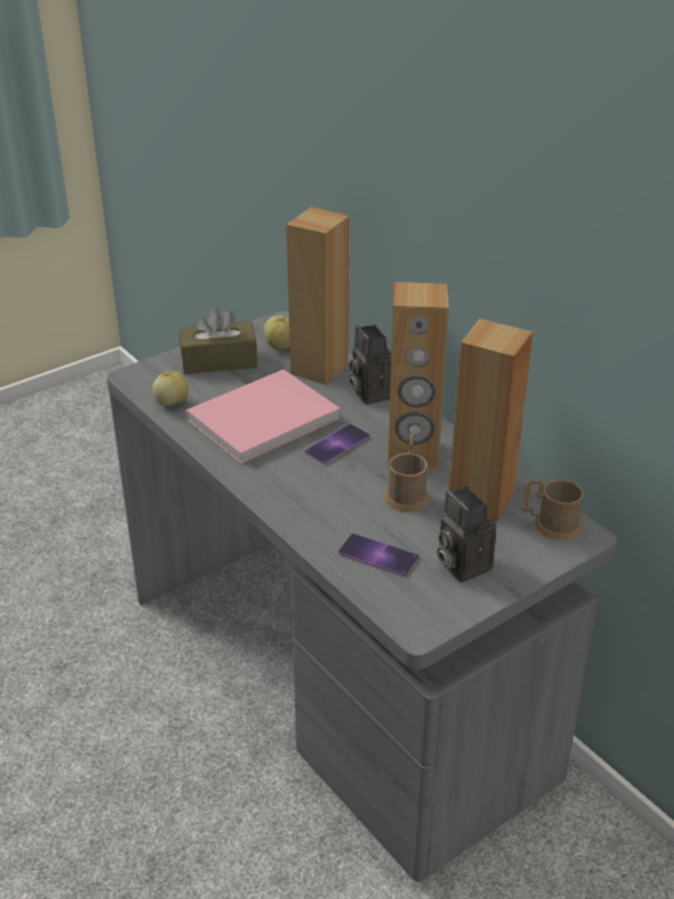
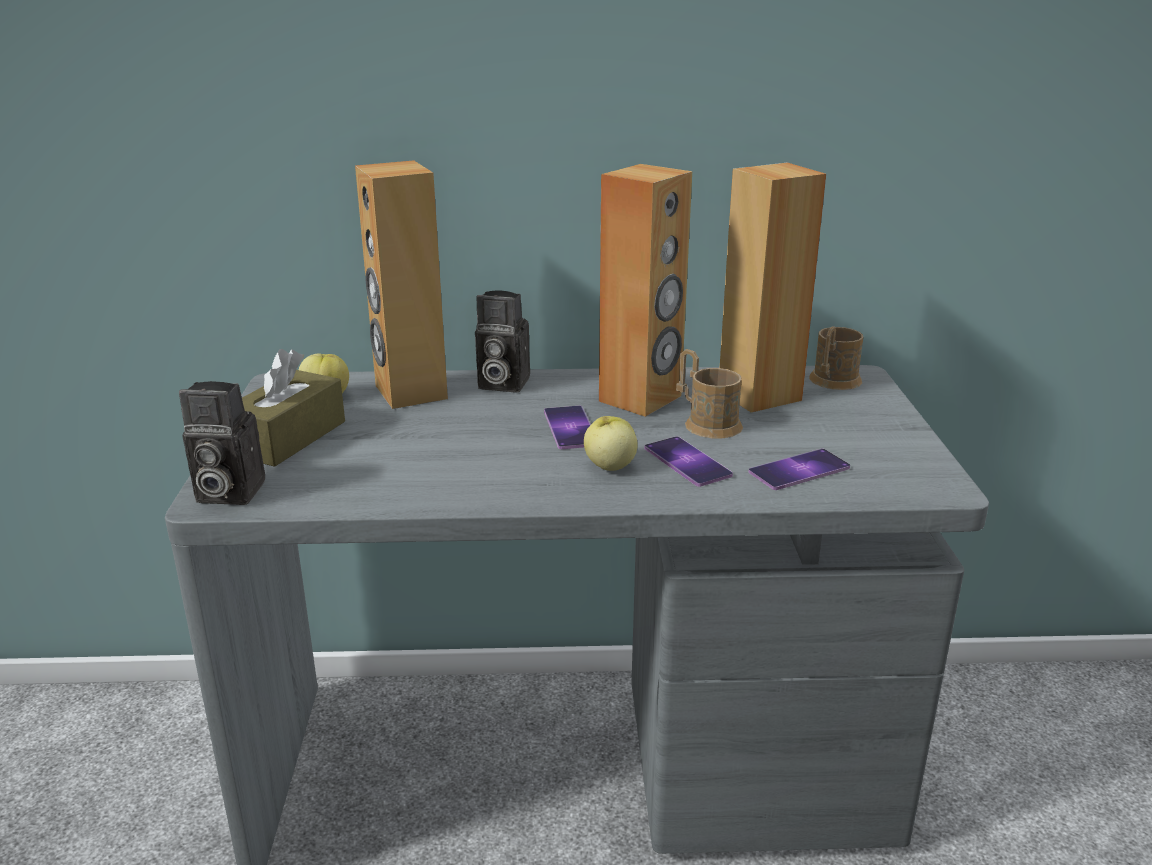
camera: 55 degrees left, 10 degrees down
apple [152,371,189,406] -> apple moved to [584,416,638,471]
pink book [185,369,340,464] -> none
camera [437,486,496,582] -> camera moved to [179,381,265,505]
none -> phone [644,437,733,487]

